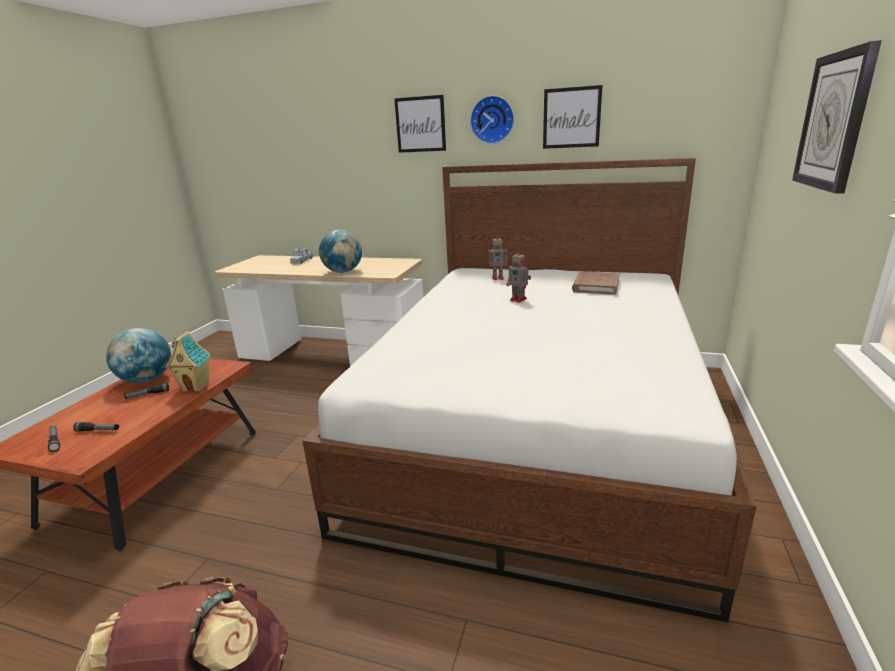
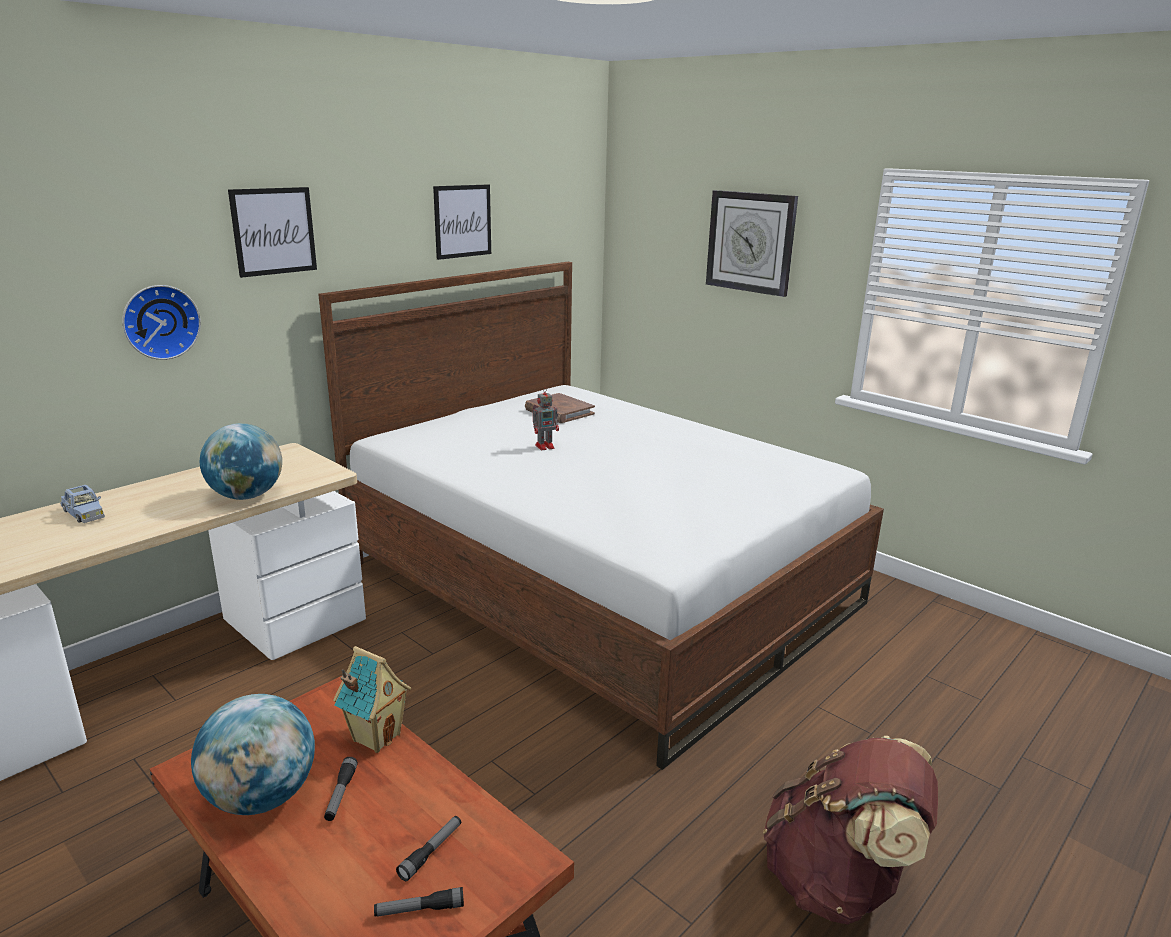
camera: 65 degrees left, 0 degrees up
wall clock [470,95,514,144] -> wall clock moved to [122,285,201,360]
toy robot [489,234,508,280] -> none

